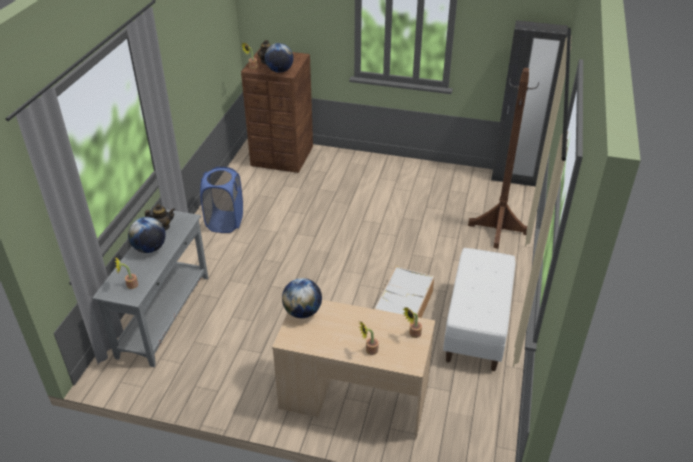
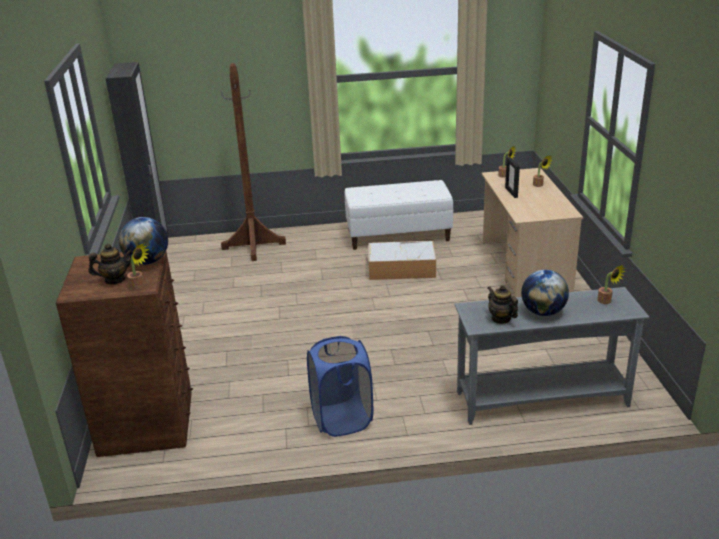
camera: 110 degrees left, 10 degrees down
globe [282,278,322,318] -> none
none -> picture frame [505,157,520,198]

